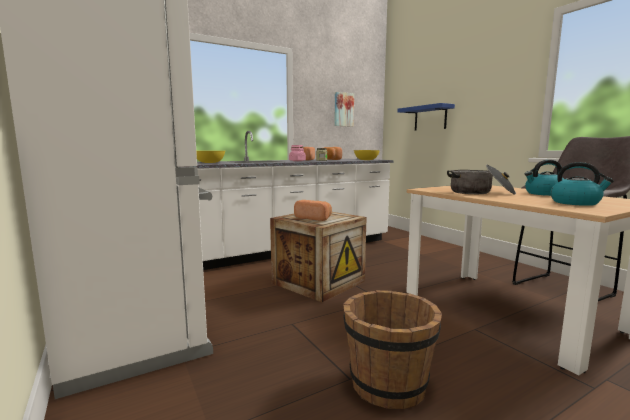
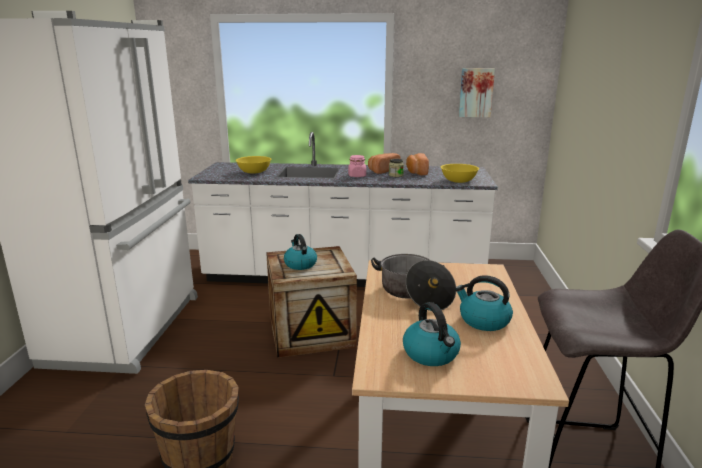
camera: 35 degrees right, 10 degrees up
bread [294,200,332,221] -> kettle [284,234,317,270]
blue shelf [397,103,455,130] -> none

